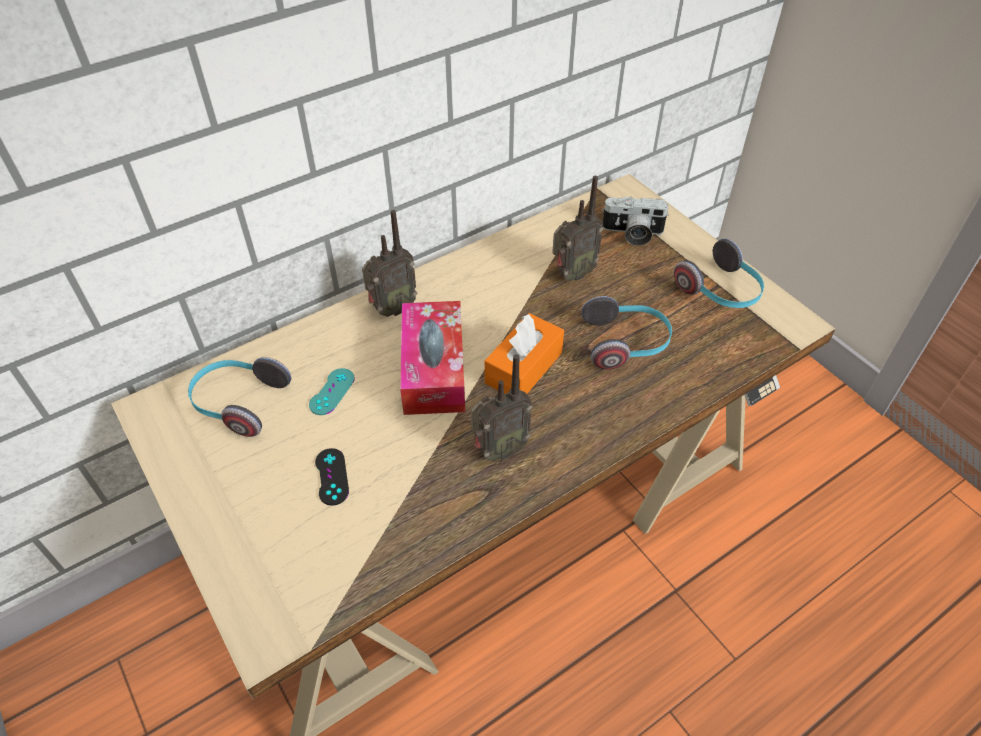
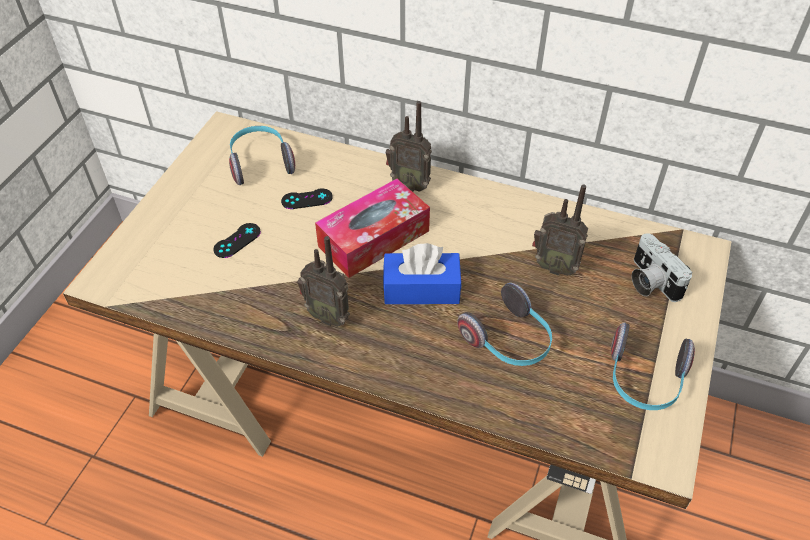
camera: 55 degrees right, 0 degrees up
turquoise game controller [309,368,355,415] -> black game controller [281,189,333,209]
orange tissue box [485,313,564,394] -> blue tissue box [383,243,461,304]

